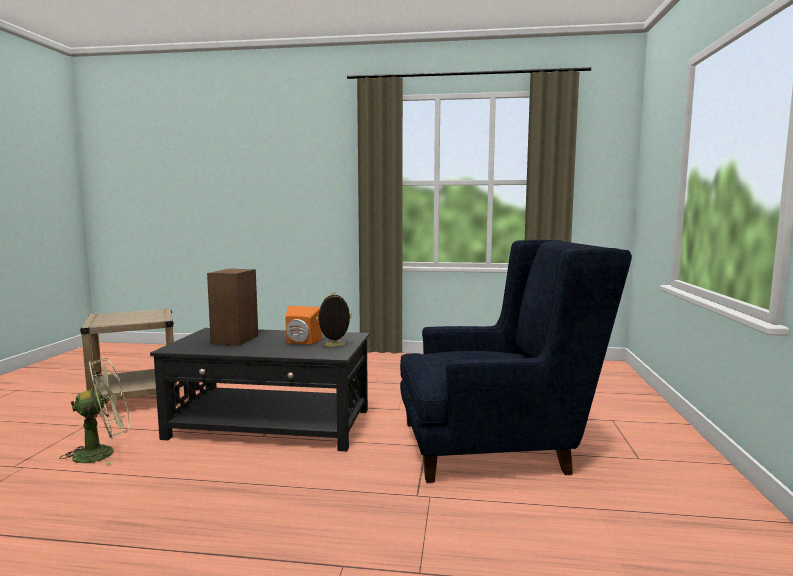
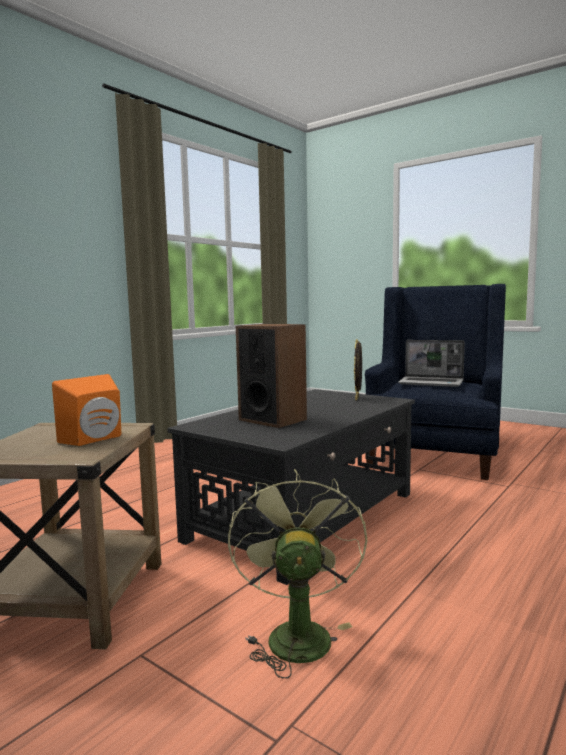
camera: 60 degrees left, 0 degrees up
orange speaker [285,306,321,345] -> orange speaker moved to [52,374,121,446]
none -> laptop [398,340,465,387]

